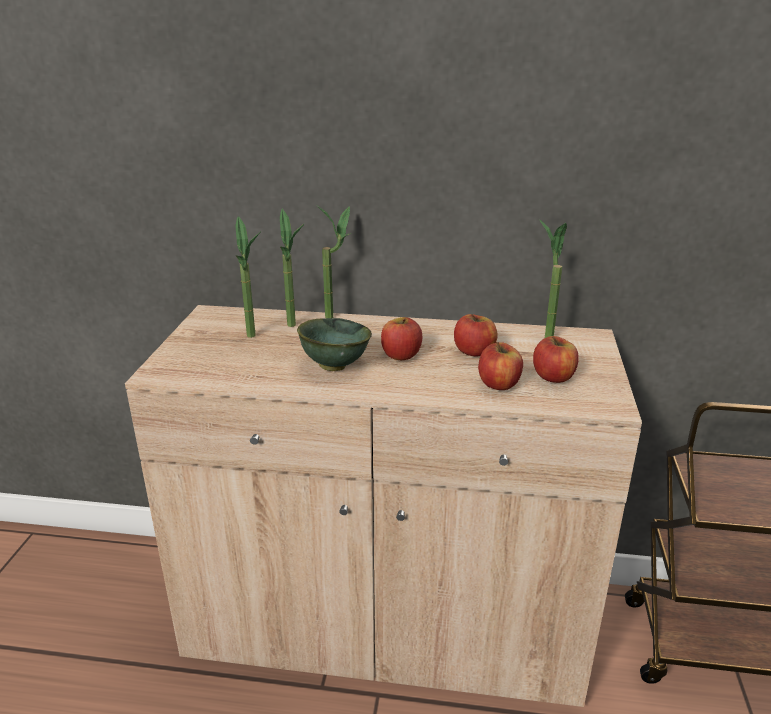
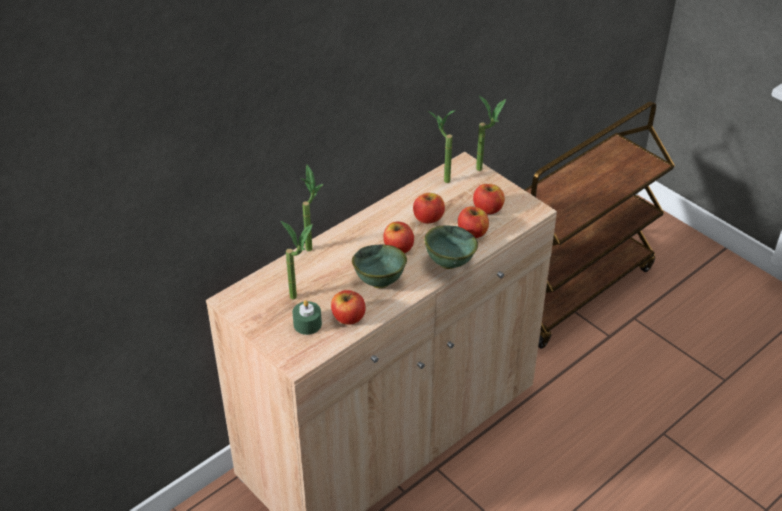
camera: 50 degrees left, 15 degrees up
potted plant [280,209,305,327] -> potted plant moved to [476,96,506,171]
none -> green candle [293,300,322,335]
none -> apple [331,290,366,325]
none -> green bowl [424,226,478,269]

